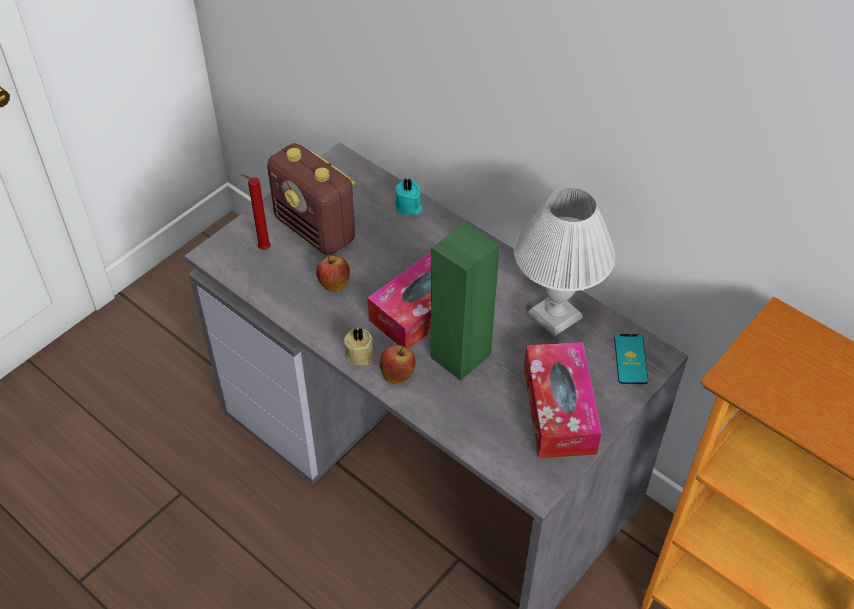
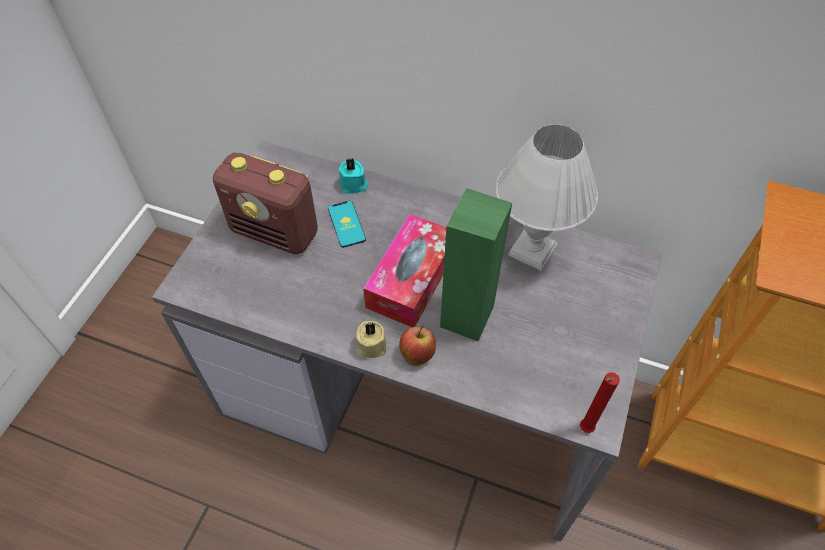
camera: 20 degrees left, 5 degrees up
red candle [241,174,271,250] -> red candle moved to [580,372,620,433]
apple [316,253,350,292] -> none
tissue box [524,342,602,458] -> none
phone [614,334,648,384] -> phone moved to [328,200,366,248]

